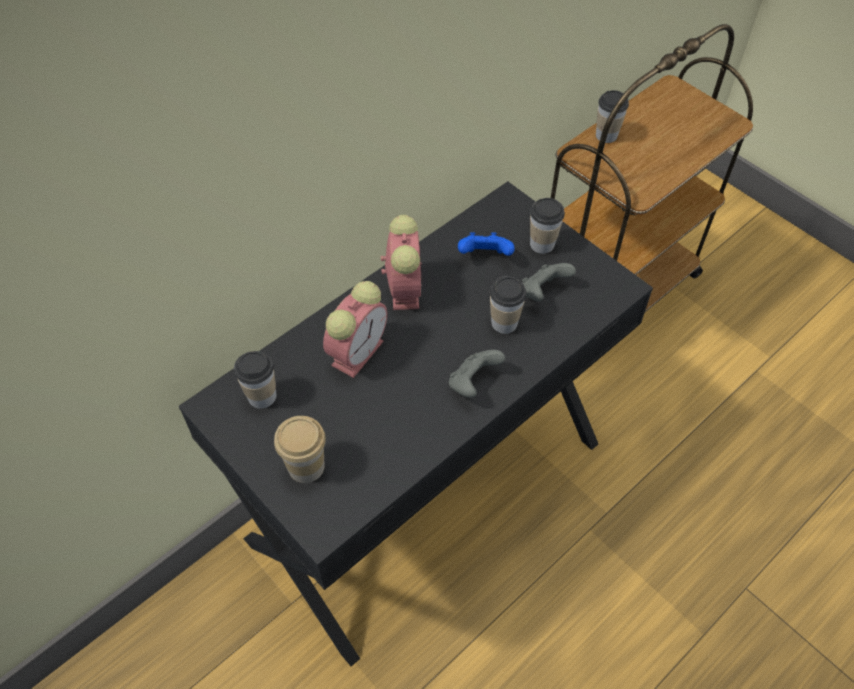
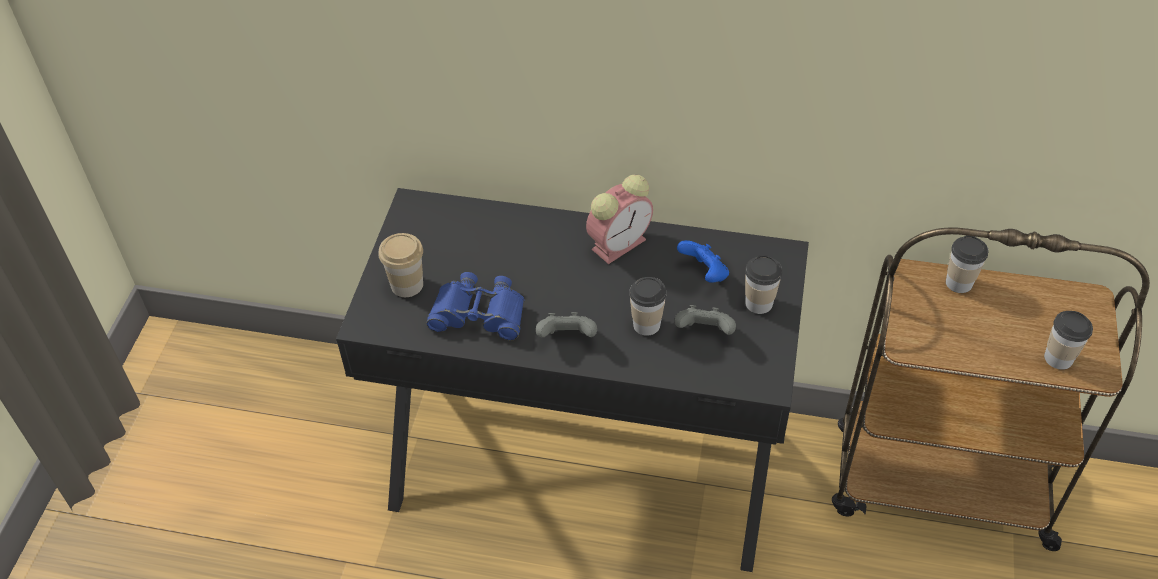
camera: 55 degrees right, 5 degrees down
cup [234,351,277,409] -> cup moved to [1044,311,1093,370]
alarm clock [323,281,387,378] -> none
none -> blue binoculars [426,272,524,341]

